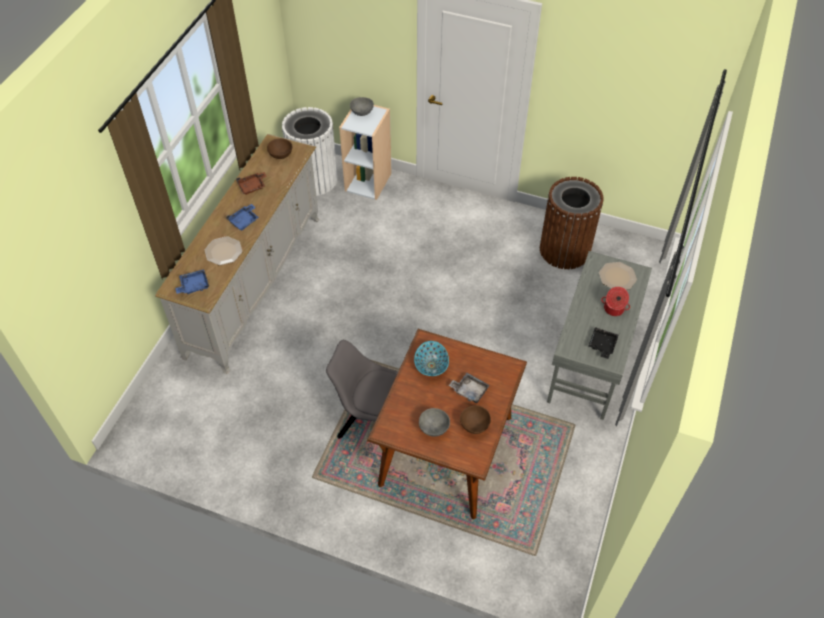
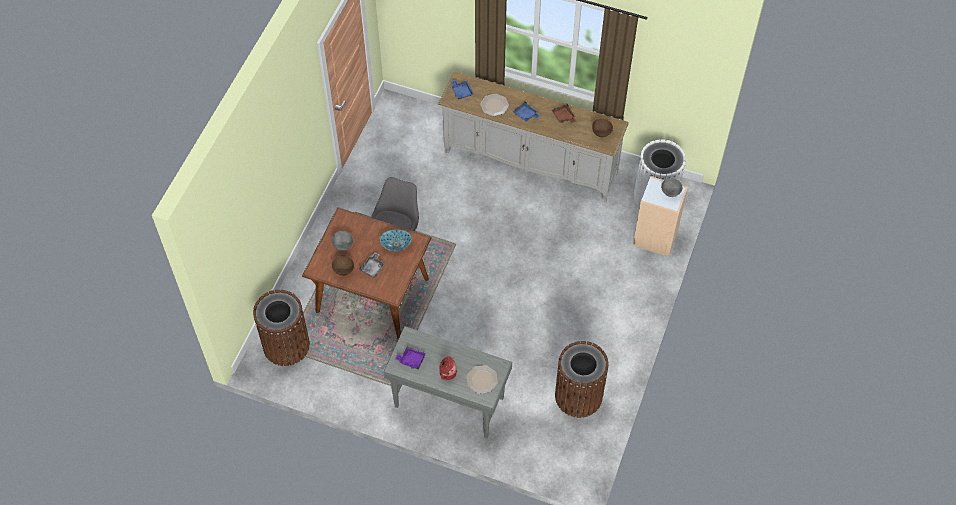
camera: 90 degrees right, 5 degrees up
black tray [589,327,619,359] -> purple tray [395,346,426,369]
none -> brown trash can [253,290,310,366]

